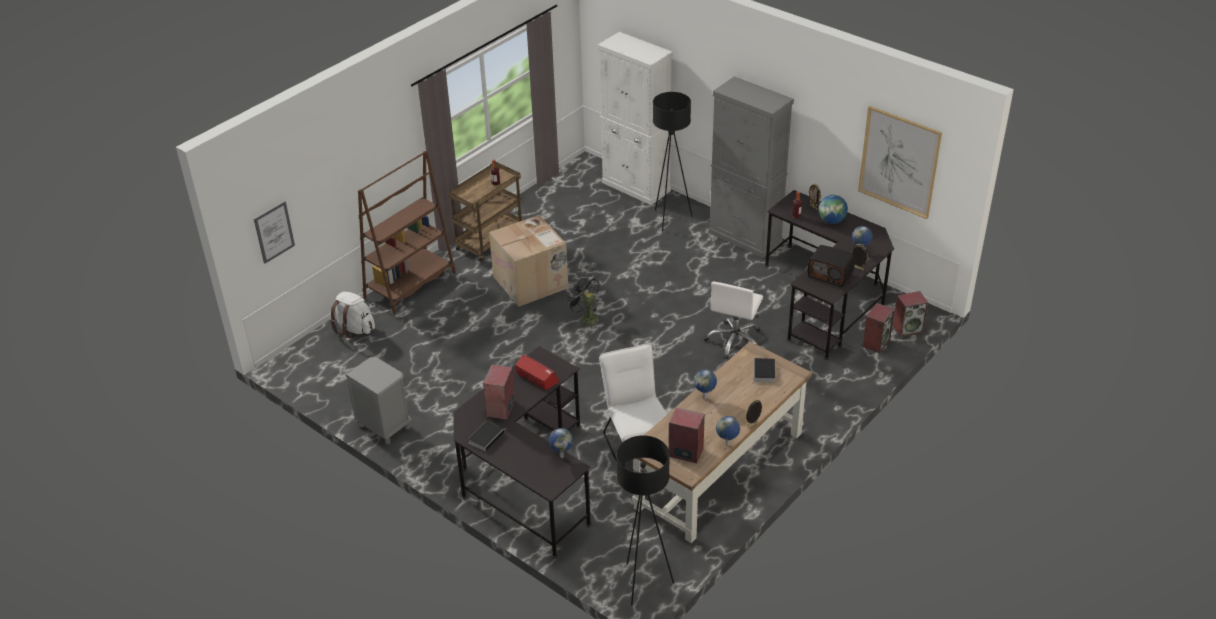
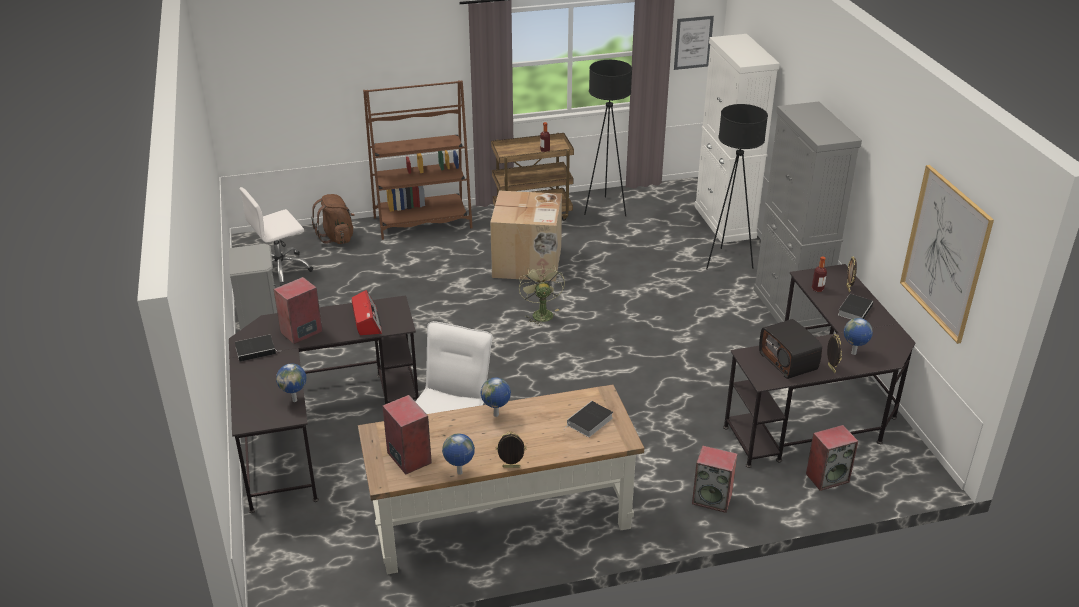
camera: 35 degrees right, 5 degrees down
picture [254,201,295,264] -> picture moved to [674,16,714,70]
white backpack [330,292,375,339] -> brown backpack [311,194,355,244]
black fan [566,275,599,328] -> green fan [519,264,565,326]
black floor lamp [616,435,674,606] -> black floor lamp moved to [584,60,632,216]
white office chair [704,282,763,360] -> white office chair moved to [239,187,313,286]
globe [819,195,848,224] -> book [838,294,873,319]
speaker [893,291,928,337] -> speaker moved to [692,445,737,513]

